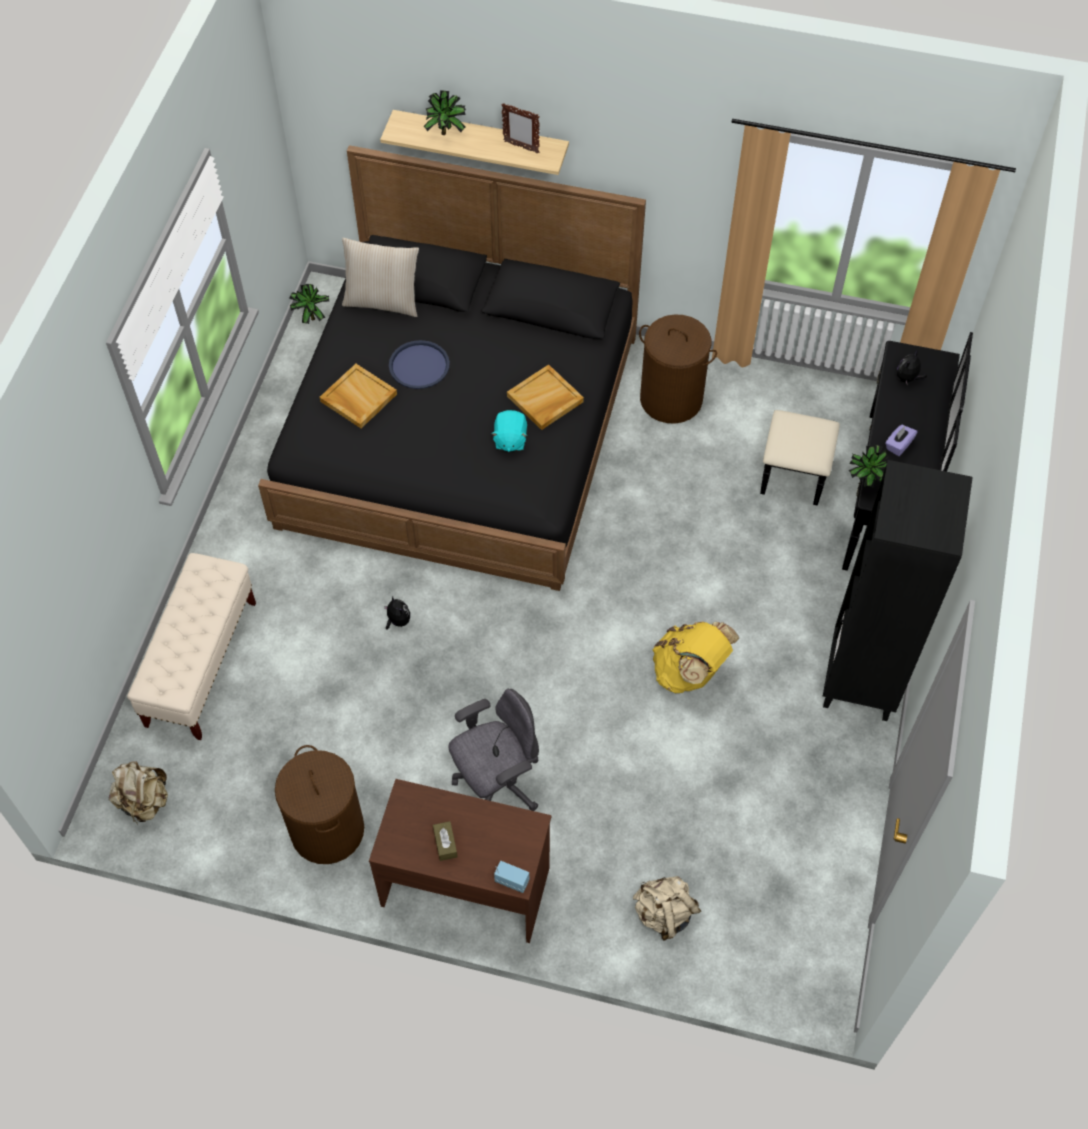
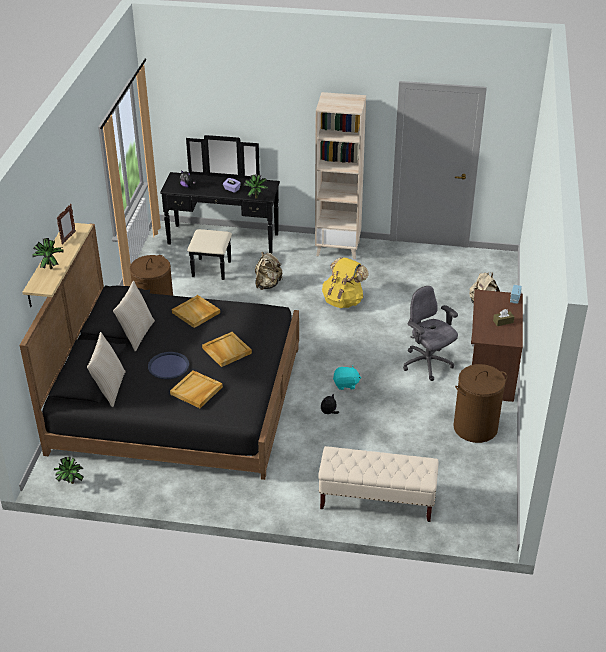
camera: 95 degrees left, 20 degrees down
beige backpack [109,761,168,823] -> beige backpack moved to [255,252,282,290]
turquoise plush toy [491,410,527,452] -> turquoise plush toy moved to [333,366,362,390]
black bookcase [823,460,973,721] -> beige bookcase [315,92,366,259]
none -> beige pillow [113,281,155,352]
none -> beige tray [202,332,252,367]

